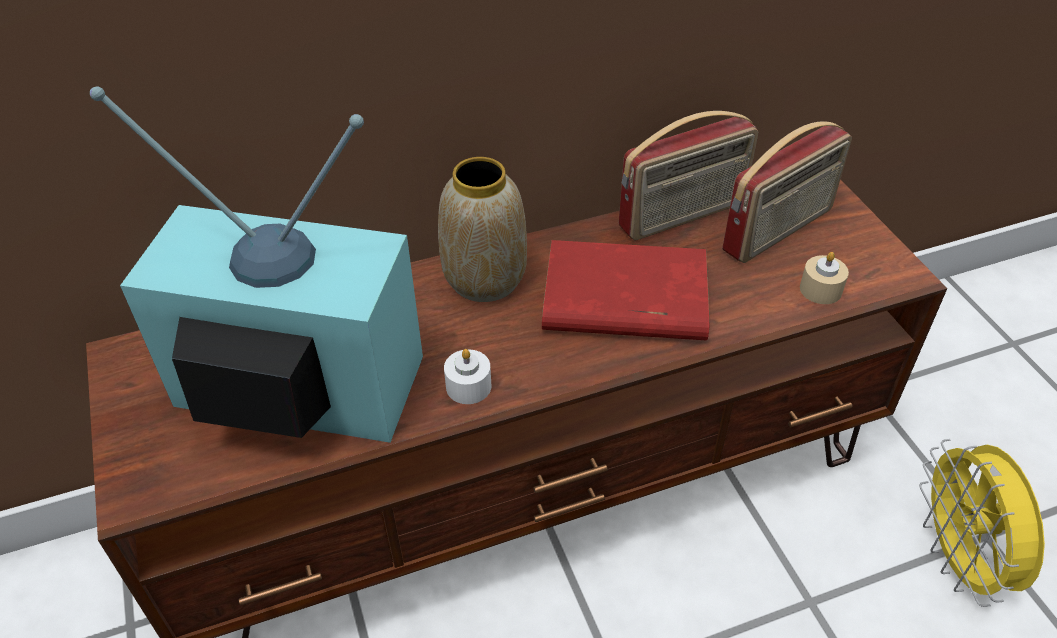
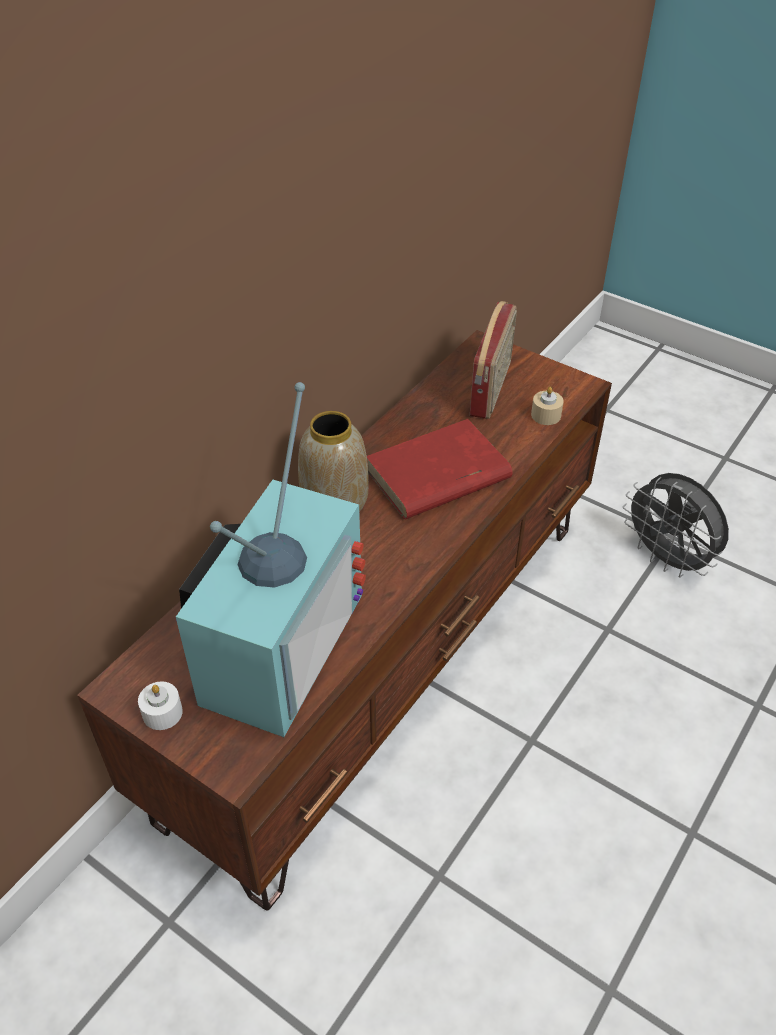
camera: 35 degrees left, 0 degrees up
television [90,86,423,443] -> television turned 135 degrees clockwise [176,382,366,737]
white candle [444,349,492,404] -> white candle moved to [138,681,183,730]
radio [619,111,758,240] -> none
yellow fan [919,439,1045,607] -> grey fan [623,473,729,578]

